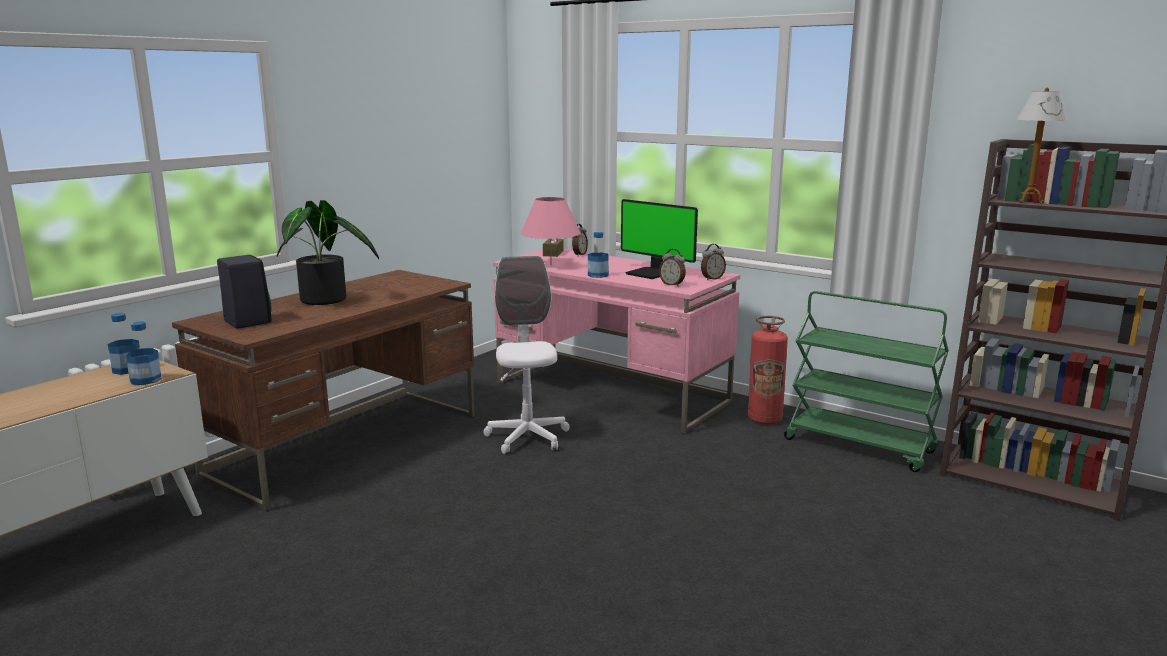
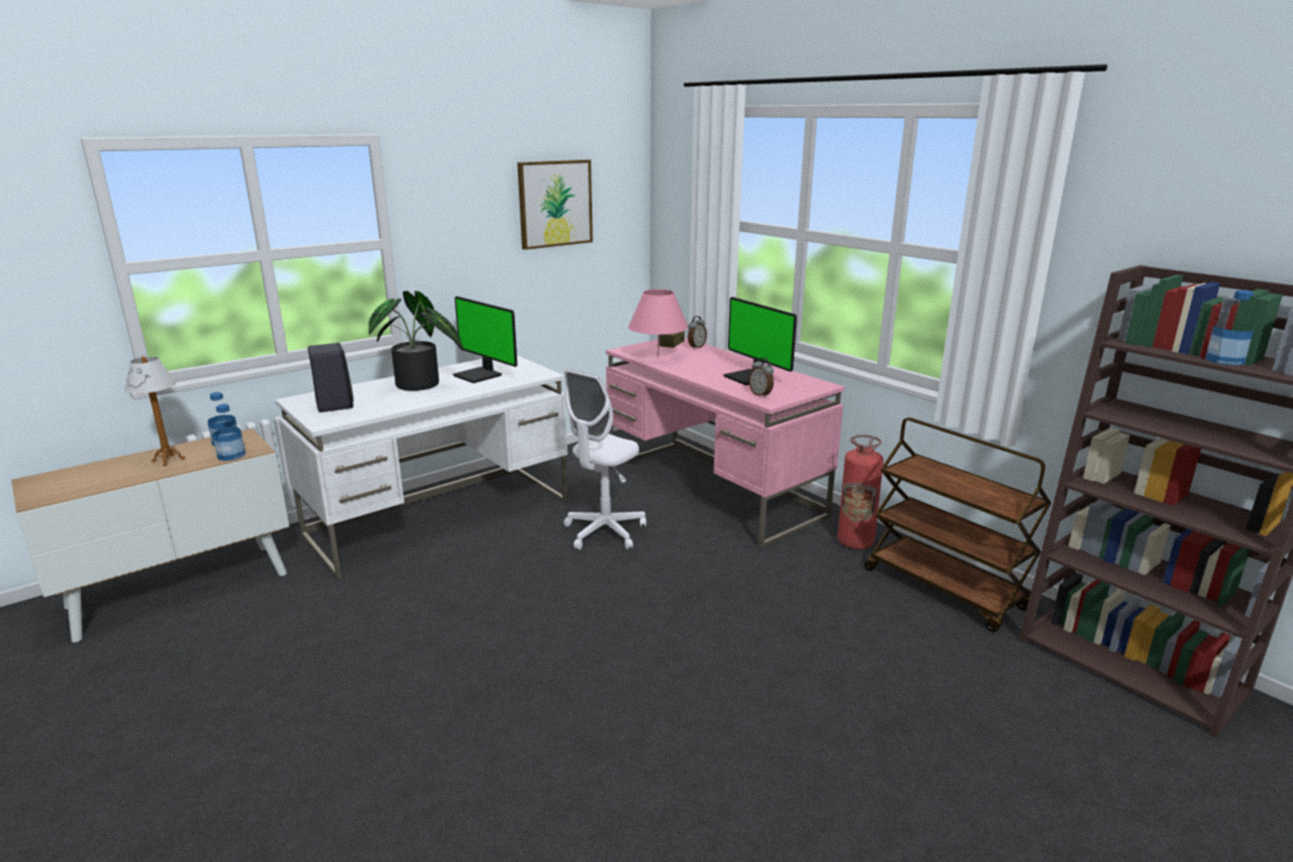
camera: 15 degrees right, 5 degrees up
brown desk [172,270,475,511] -> white desk [275,355,568,579]
white office chair [483,256,570,454] -> white office chair turned 150 degrees counterclockwise [564,369,646,550]
bottle [588,232,609,278] -> bottle moved to [1206,290,1254,366]
alarm clock [701,244,726,281] -> none
green cart [784,291,949,472] -> brown cart [865,417,1051,632]
table lamp [1017,87,1067,203] -> table lamp moved to [125,356,185,466]
none -> monitor [453,296,517,383]
none -> picture [517,160,593,250]

